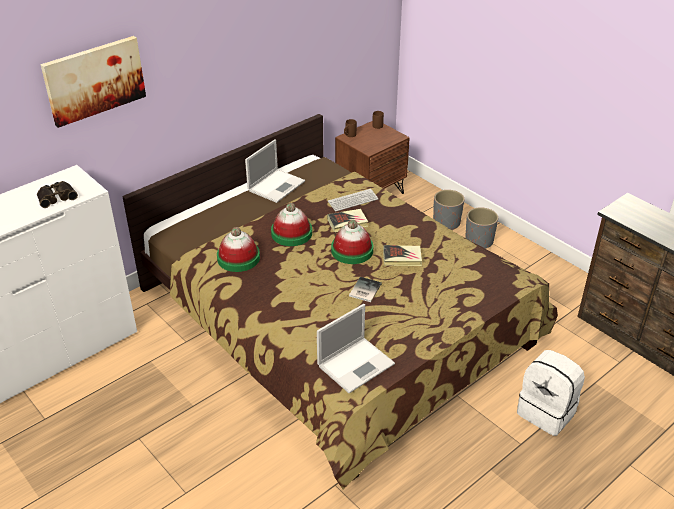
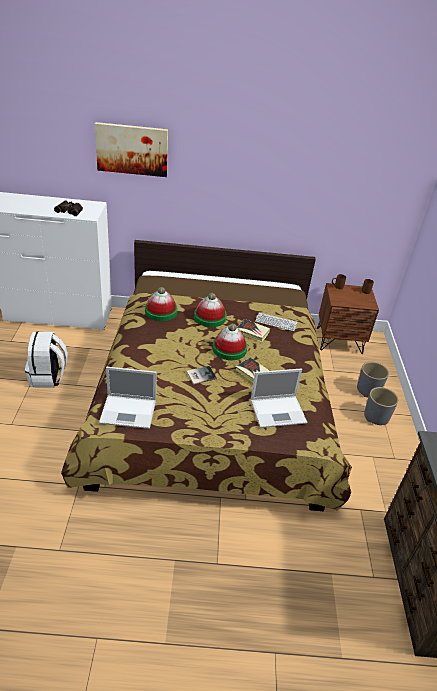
camera: 40 degrees right, 0 degrees up
laptop [245,139,305,203] -> laptop moved to [251,369,307,428]
white backpack [517,350,585,436] -> white backpack moved to [25,331,68,388]

